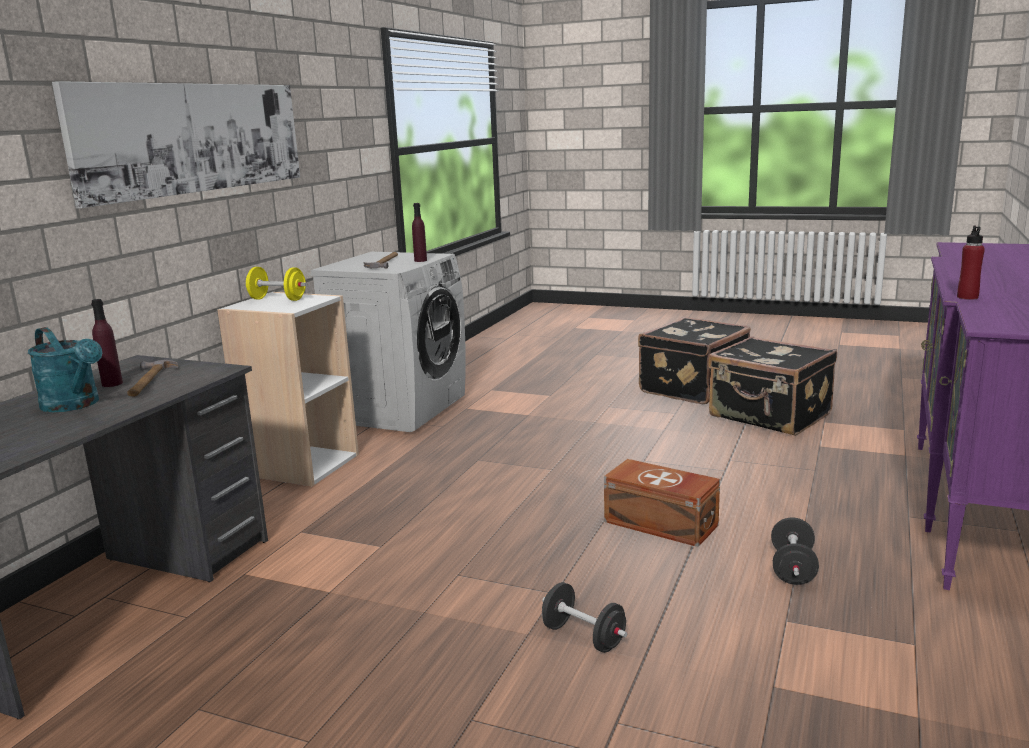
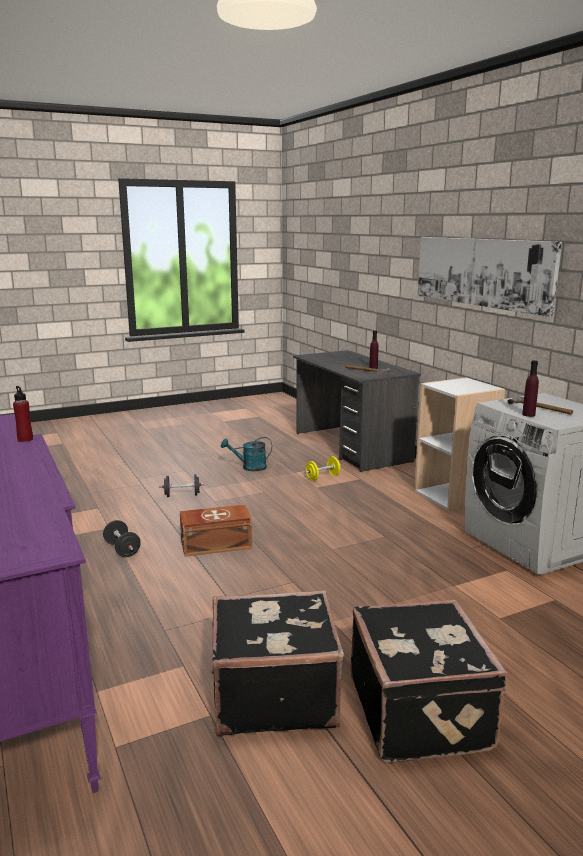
camera: 130 degrees right, 0 degrees up
turquoise watering can [28,327,102,412] -> turquoise watering can moved to [221,437,272,471]
yellow dumbbell [245,267,307,301] -> yellow dumbbell moved to [305,456,341,481]

